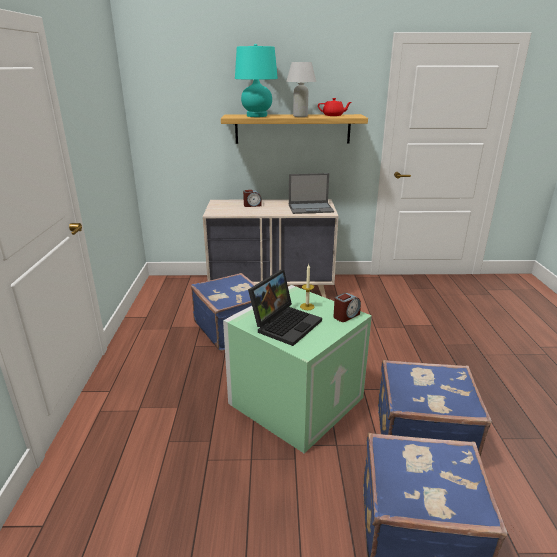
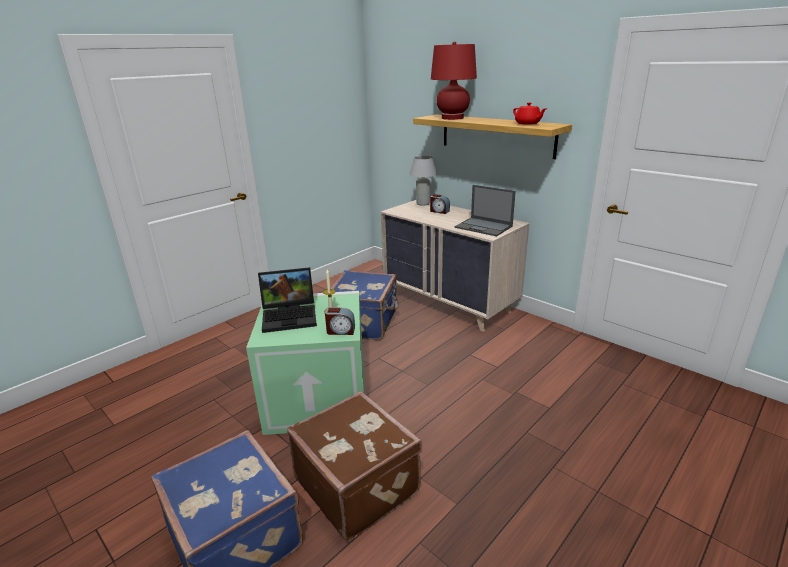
camera: 45 degrees right, 0 degrees up
turquoise table lamp [235,44,278,117] -> red table lamp [431,41,477,120]
white table lamp [286,62,316,117] -> white table lamp moved to [409,156,437,206]
blue suitcase [378,360,492,457] -> brown suitcase [287,391,422,542]

